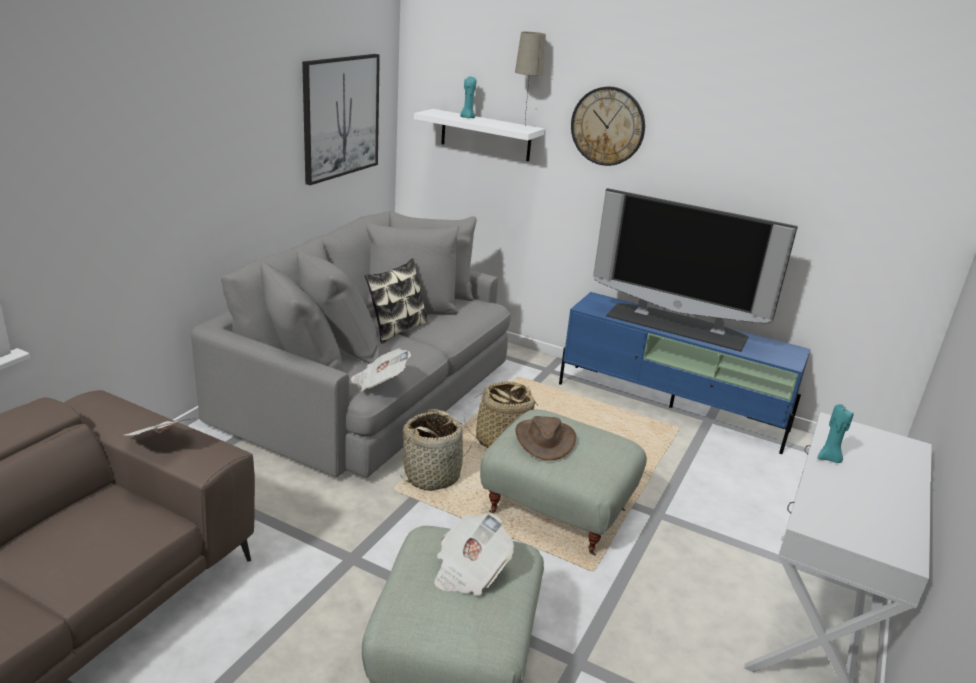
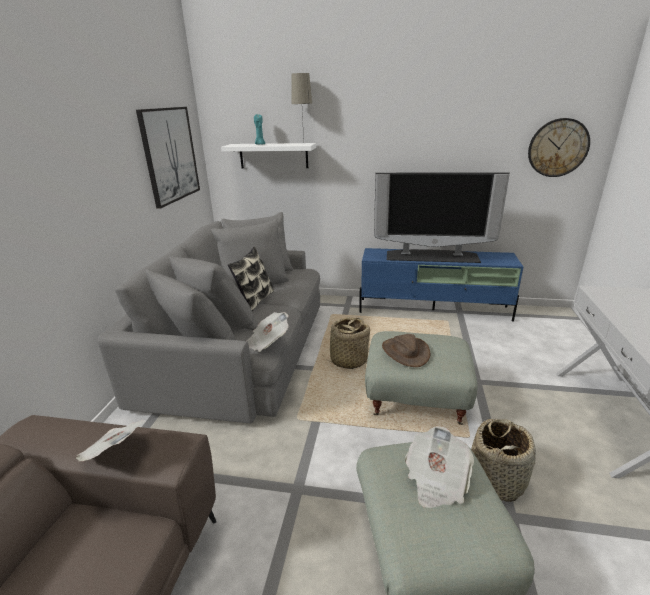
camera: 15 degrees left, 0 degrees up
basket [401,409,472,491] -> basket moved to [471,419,536,502]
wall clock [571,87,645,166] -> wall clock moved to [528,118,590,177]
turquoise candle [818,404,854,463] -> none

